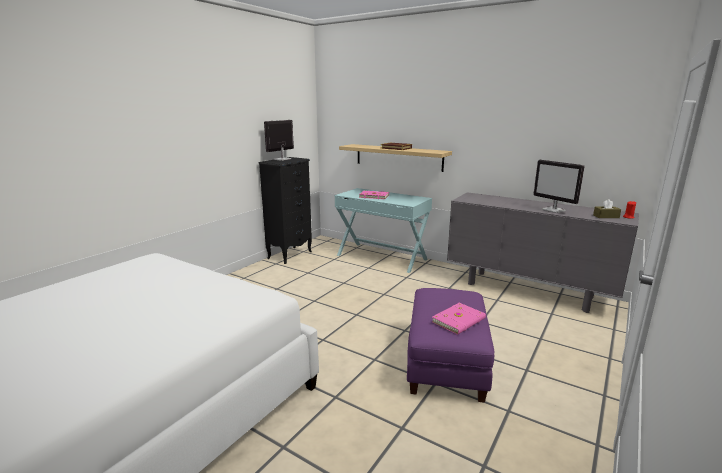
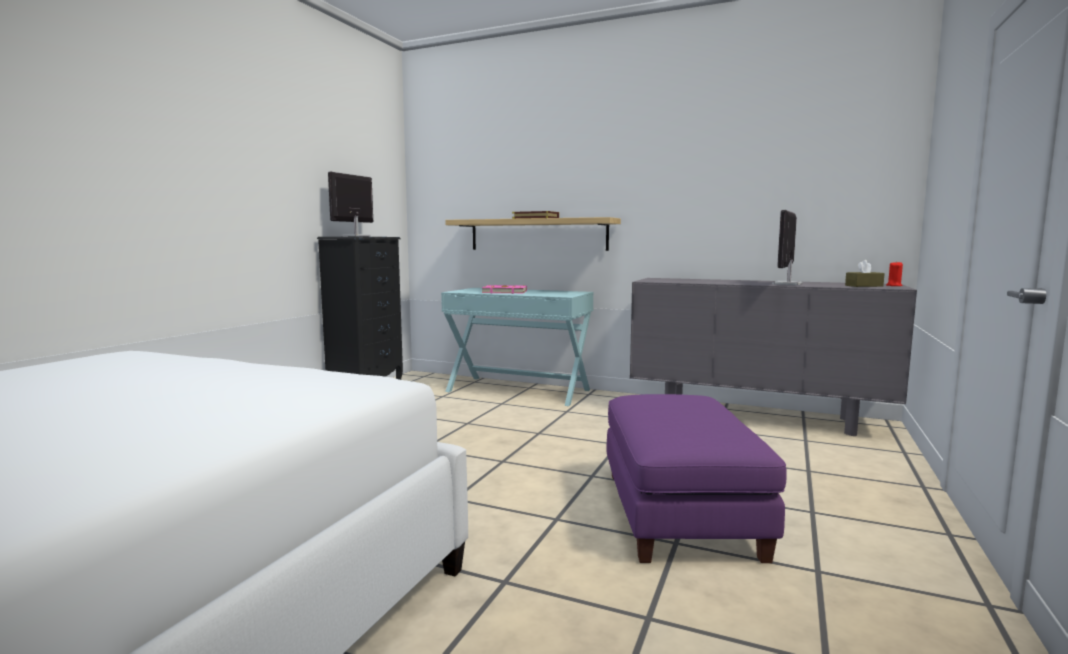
camera: 10 degrees left, 10 degrees down
pink book [432,303,486,335] -> none
monitor [533,160,585,213] -> monitor turned 75 degrees clockwise [772,210,803,285]

